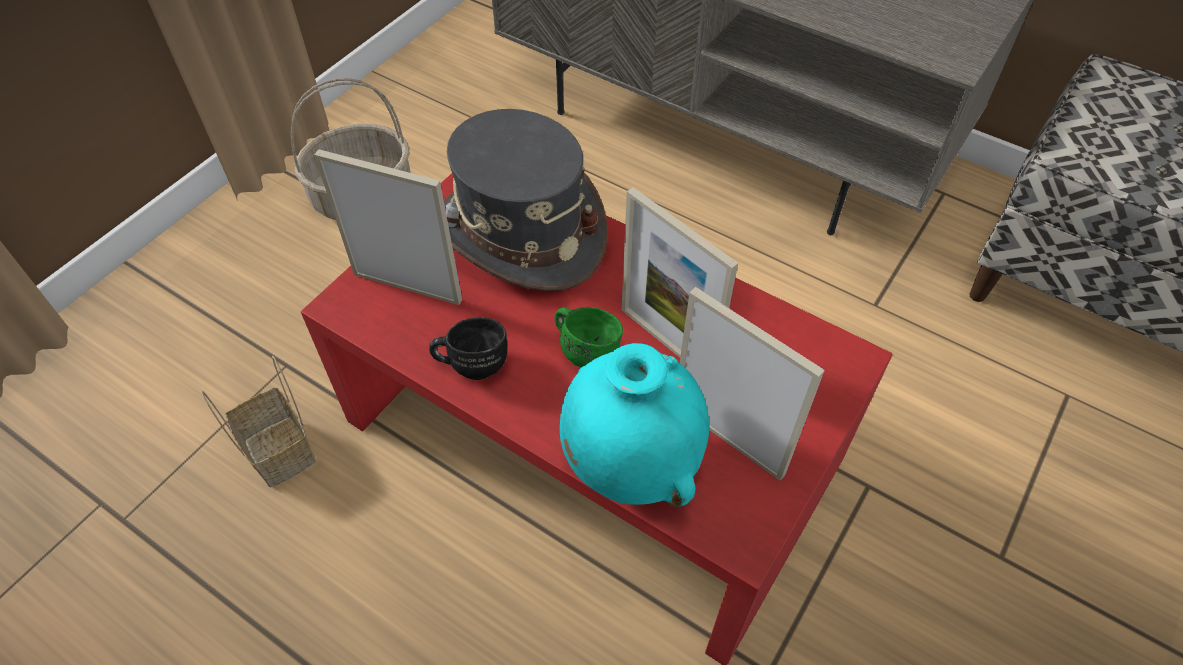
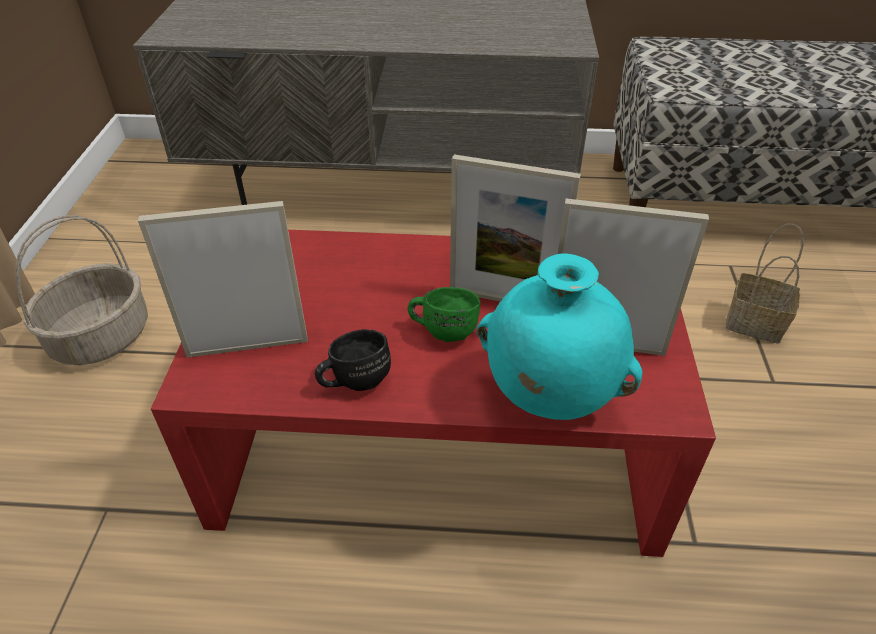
camera: 30 degrees left, 10 degrees down
basket [202,356,316,487] -> basket moved to [726,224,804,344]
grey hat [444,109,608,291] -> none

